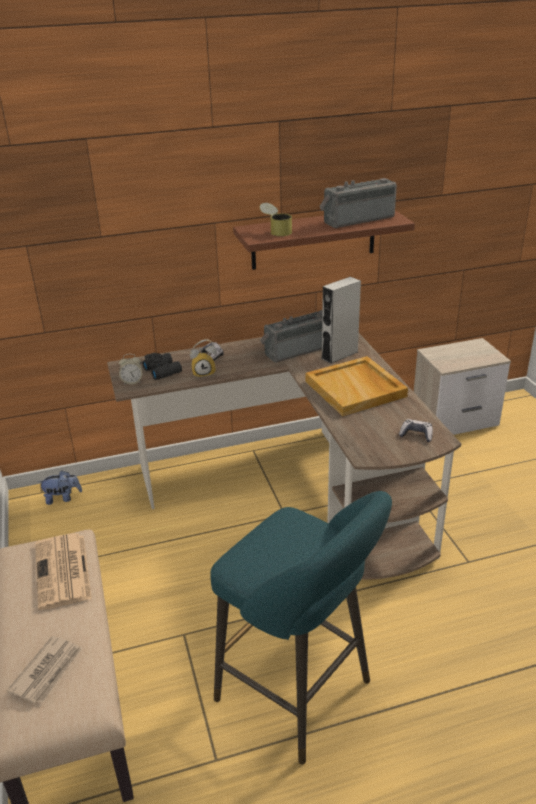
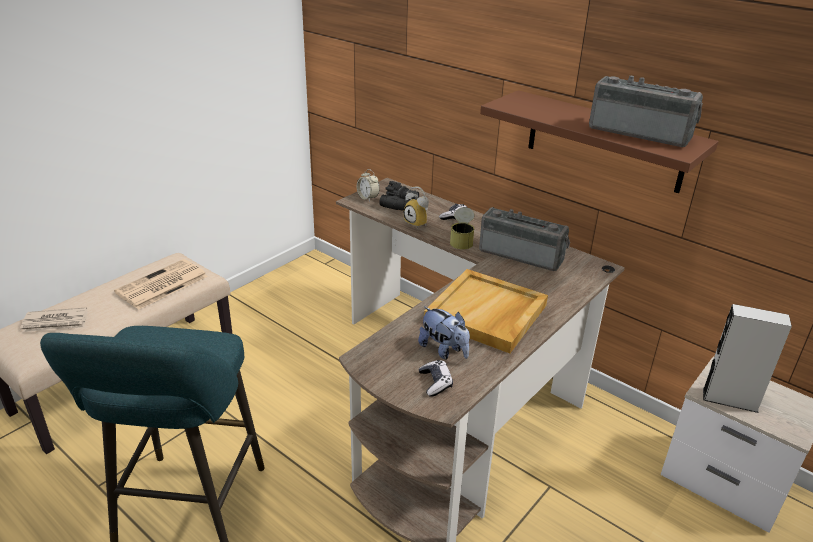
camera: 55 degrees right, 0 degrees up
plush toy [38,470,82,505] -> plush toy moved to [418,306,470,360]
can [260,203,292,236] -> can moved to [450,207,475,250]
grey speaker [321,276,361,364] -> grey speaker moved to [703,304,792,413]

